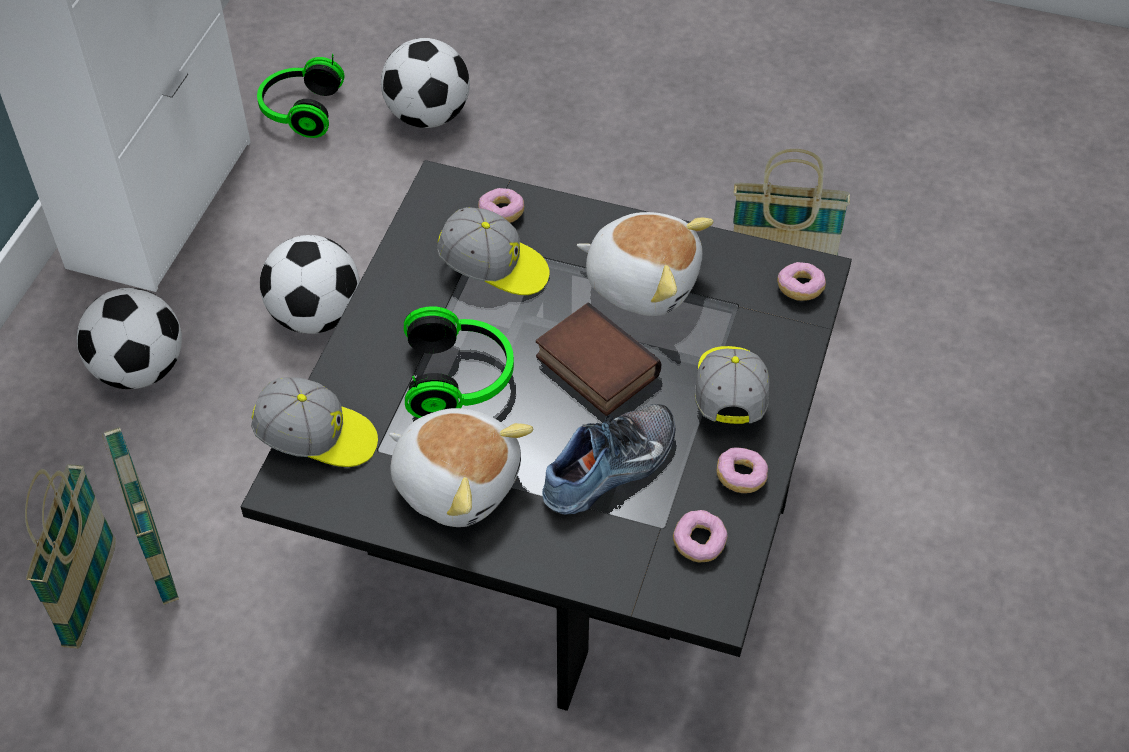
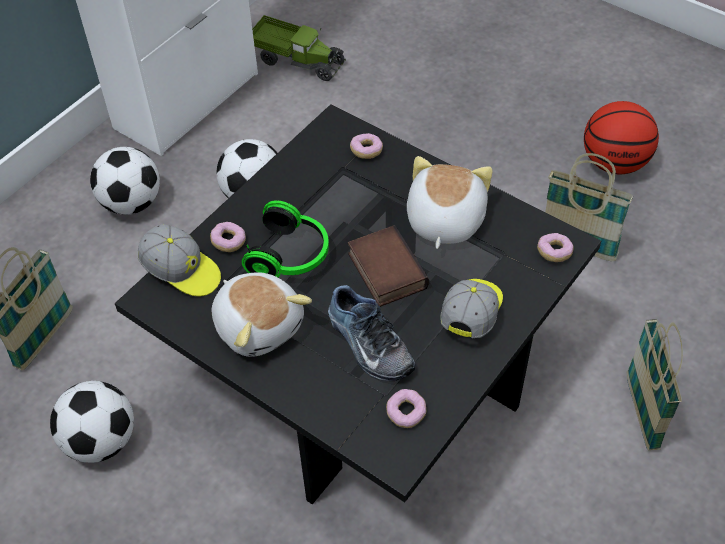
camera: 20 degrees right, 0 degrees up
basket [102,427,179,605] -> basket moved to [627,319,683,451]
headphones [257,54,344,138] -> toy truck [252,15,346,81]
football [381,38,470,128] -> football moved to [50,381,134,463]
cap [437,207,550,295] -> none
shoe [542,404,675,515] -> shoe turned 75 degrees clockwise [328,285,415,381]
plush toy [577,212,714,316] -> plush toy turned 120 degrees counterclockwise [407,156,492,249]
donut [717,447,768,493] -> donut moved to [210,222,246,252]
none -> basketball [584,101,659,174]

